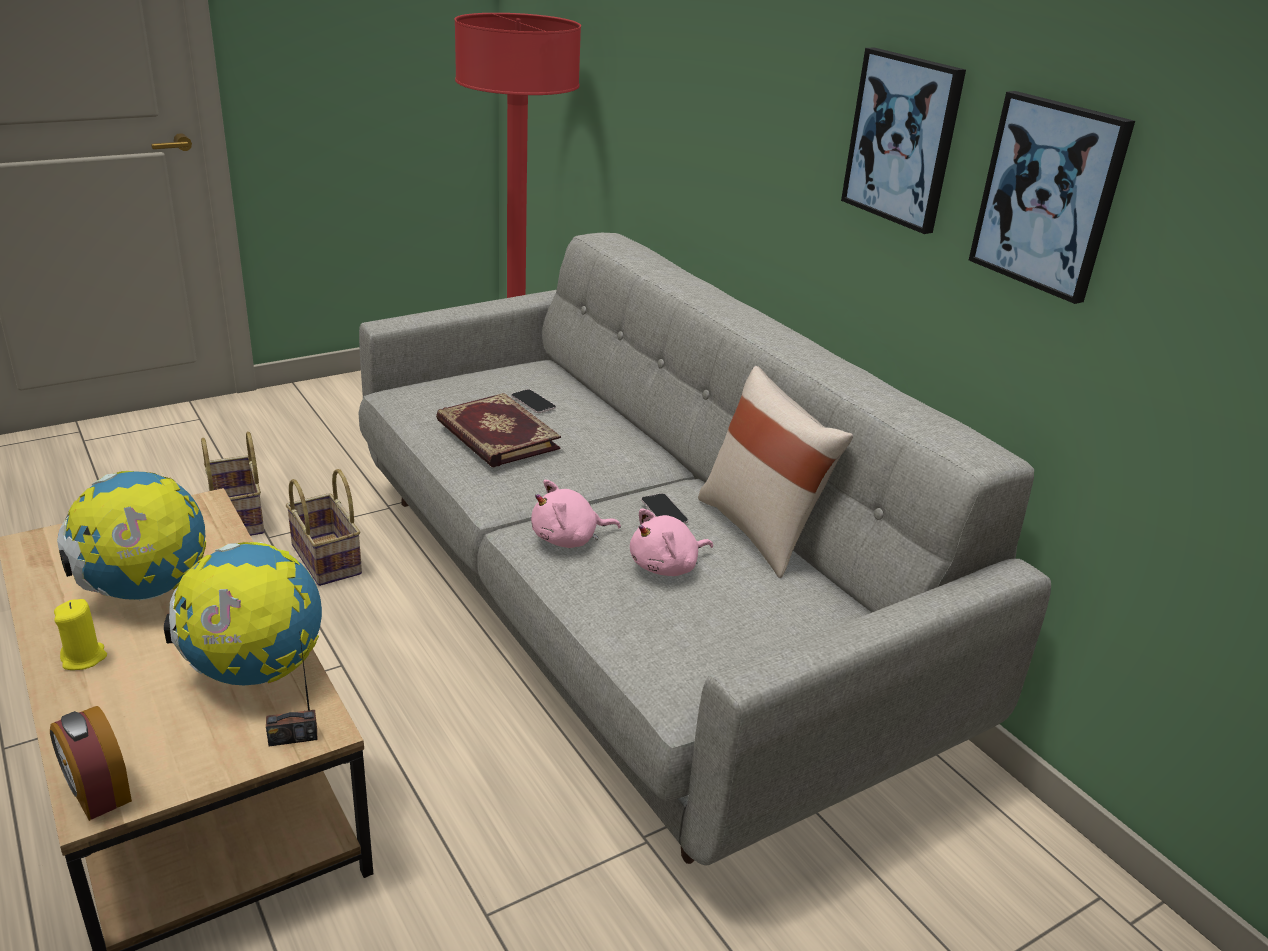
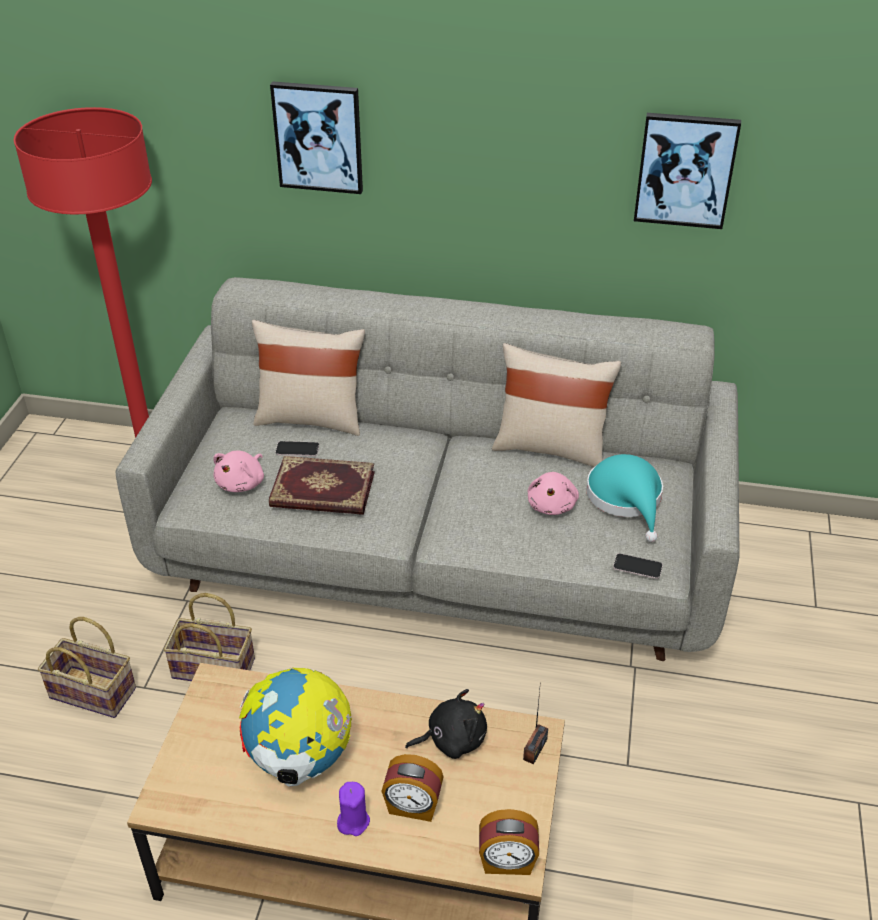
camera: 45 degrees left, 10 degrees up
yellow candle [54,599,107,670] -> purple candle [337,782,370,836]
globe [164,542,322,685] -> black plush toy [405,689,487,759]
pink plush toy [531,480,621,548] -> pink plush toy moved to [213,451,264,492]
phone [641,493,688,524] -> phone moved to [613,553,663,579]
picture [841,48,966,234] -> picture moved to [270,81,363,194]
none -> beige pillow [252,320,365,436]
none -> alarm clock [381,754,444,822]
none -> turquoise hat [586,454,663,542]

